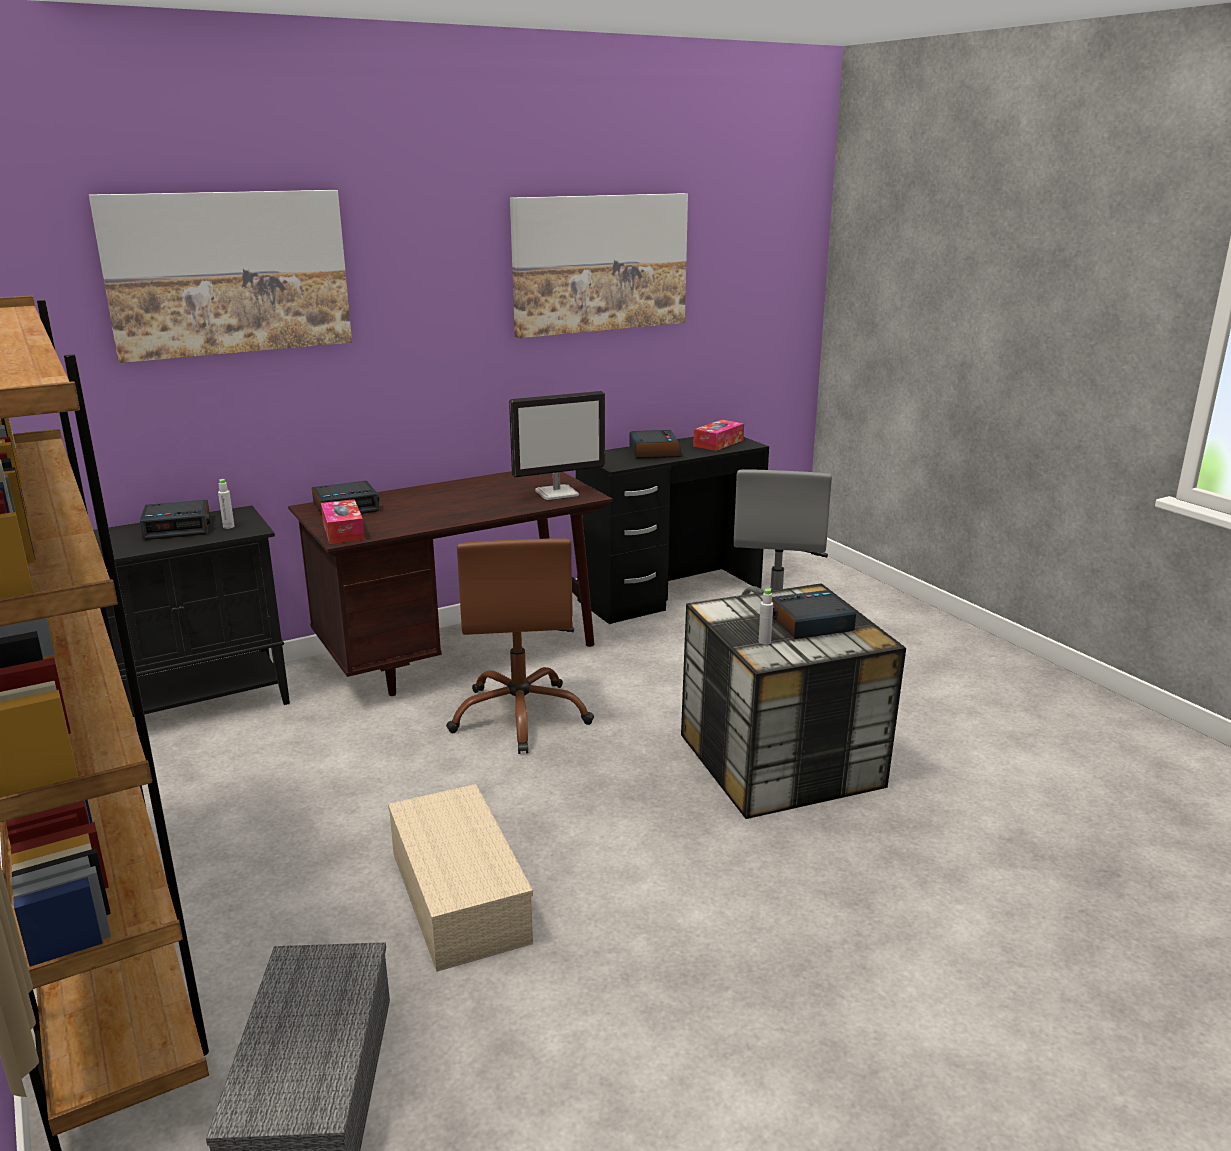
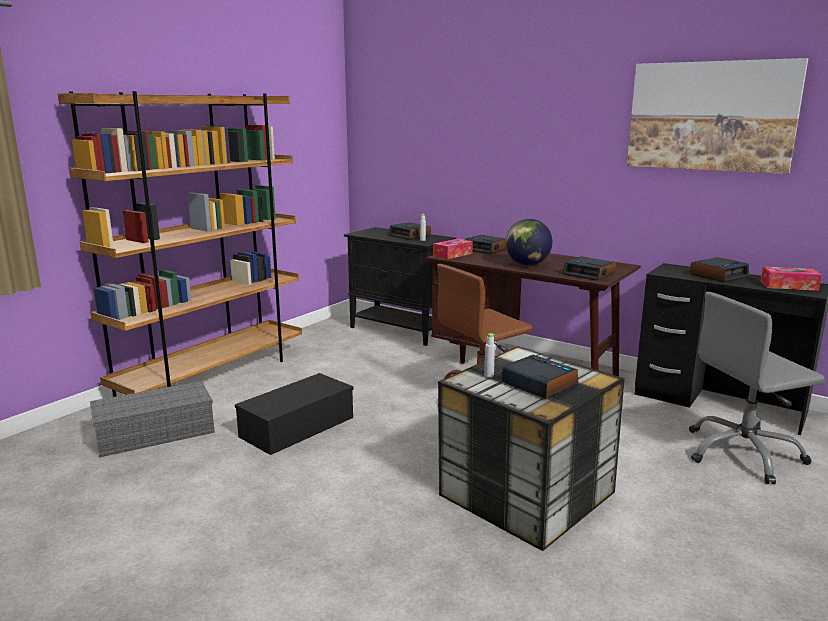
camera: 65 degrees right, 5 degrees down
picture [89,190,352,363] -> none
beige storage box [388,784,533,972] -> black storage box [235,373,354,455]
monitor [509,391,605,500] -> alarm clock [563,256,616,281]
none -> globe [505,219,552,266]

